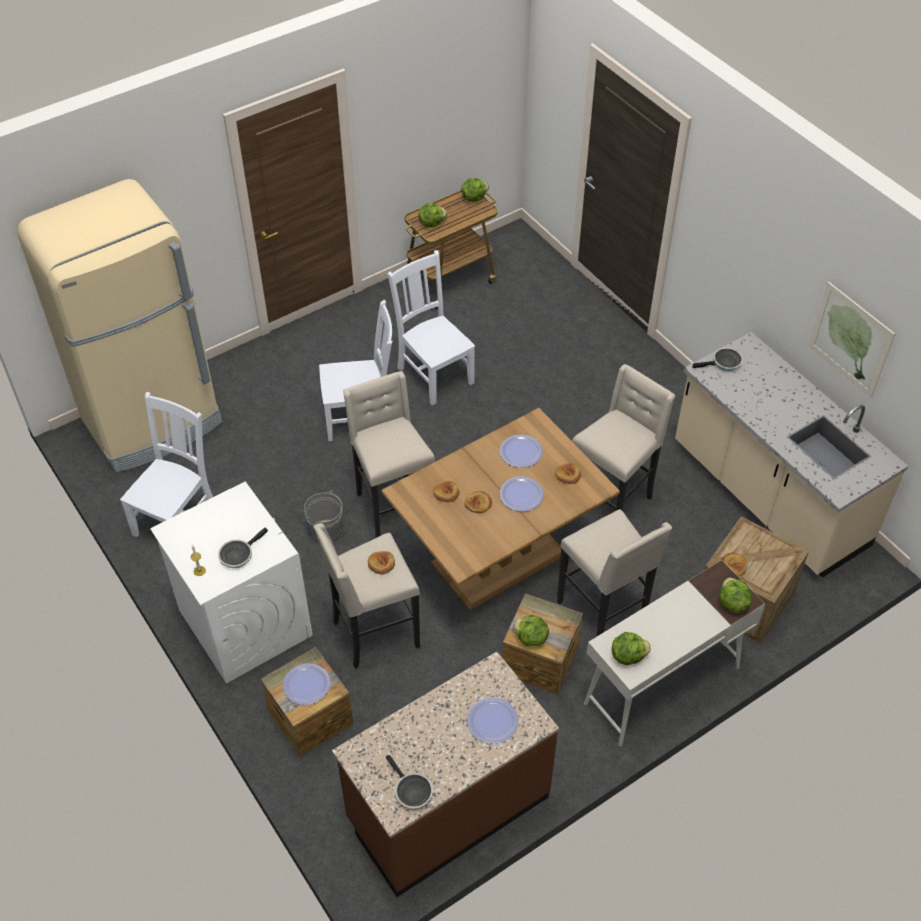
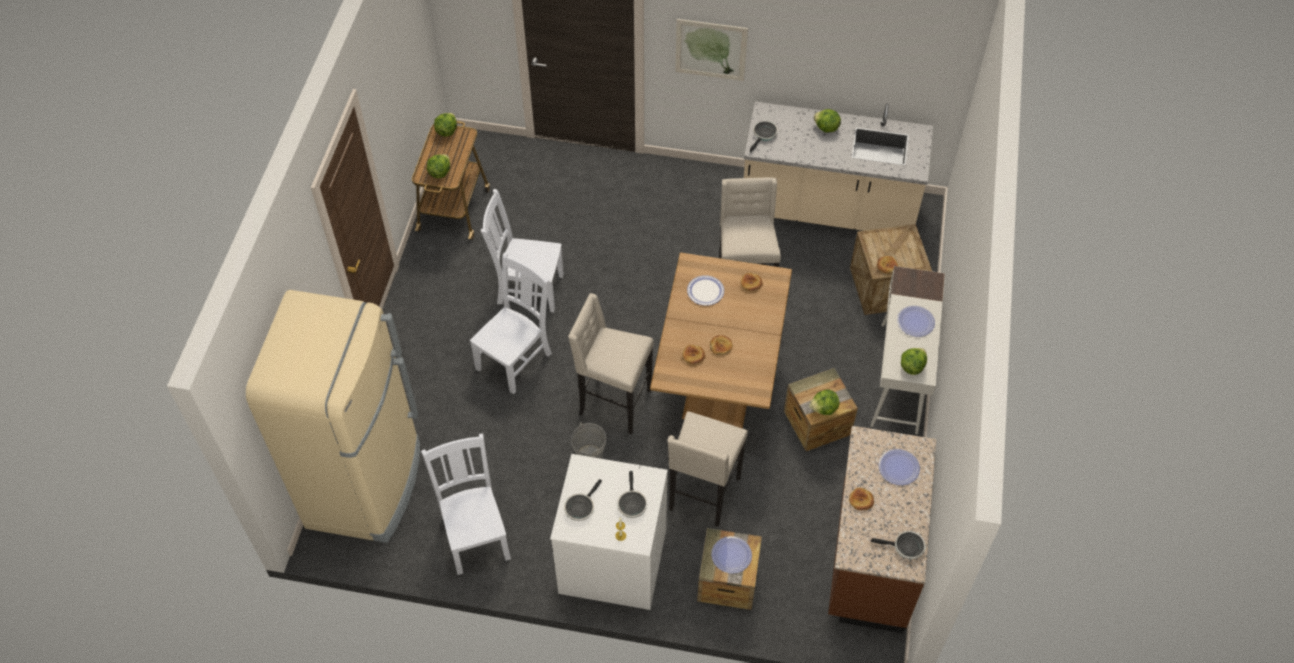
camera: 45 degrees left, 5 degrees up
bread [368,551,395,574] -> bread moved to [849,487,874,510]
plate [500,477,544,511] -> plate moved to [897,306,935,337]
beige stool [557,509,672,636] -> none
lettuce [720,578,752,613] -> lettuce moved to [814,109,841,133]
picture [809,282,895,397] -> picture moved to [675,19,748,81]
none -> frying pan [564,479,602,521]

